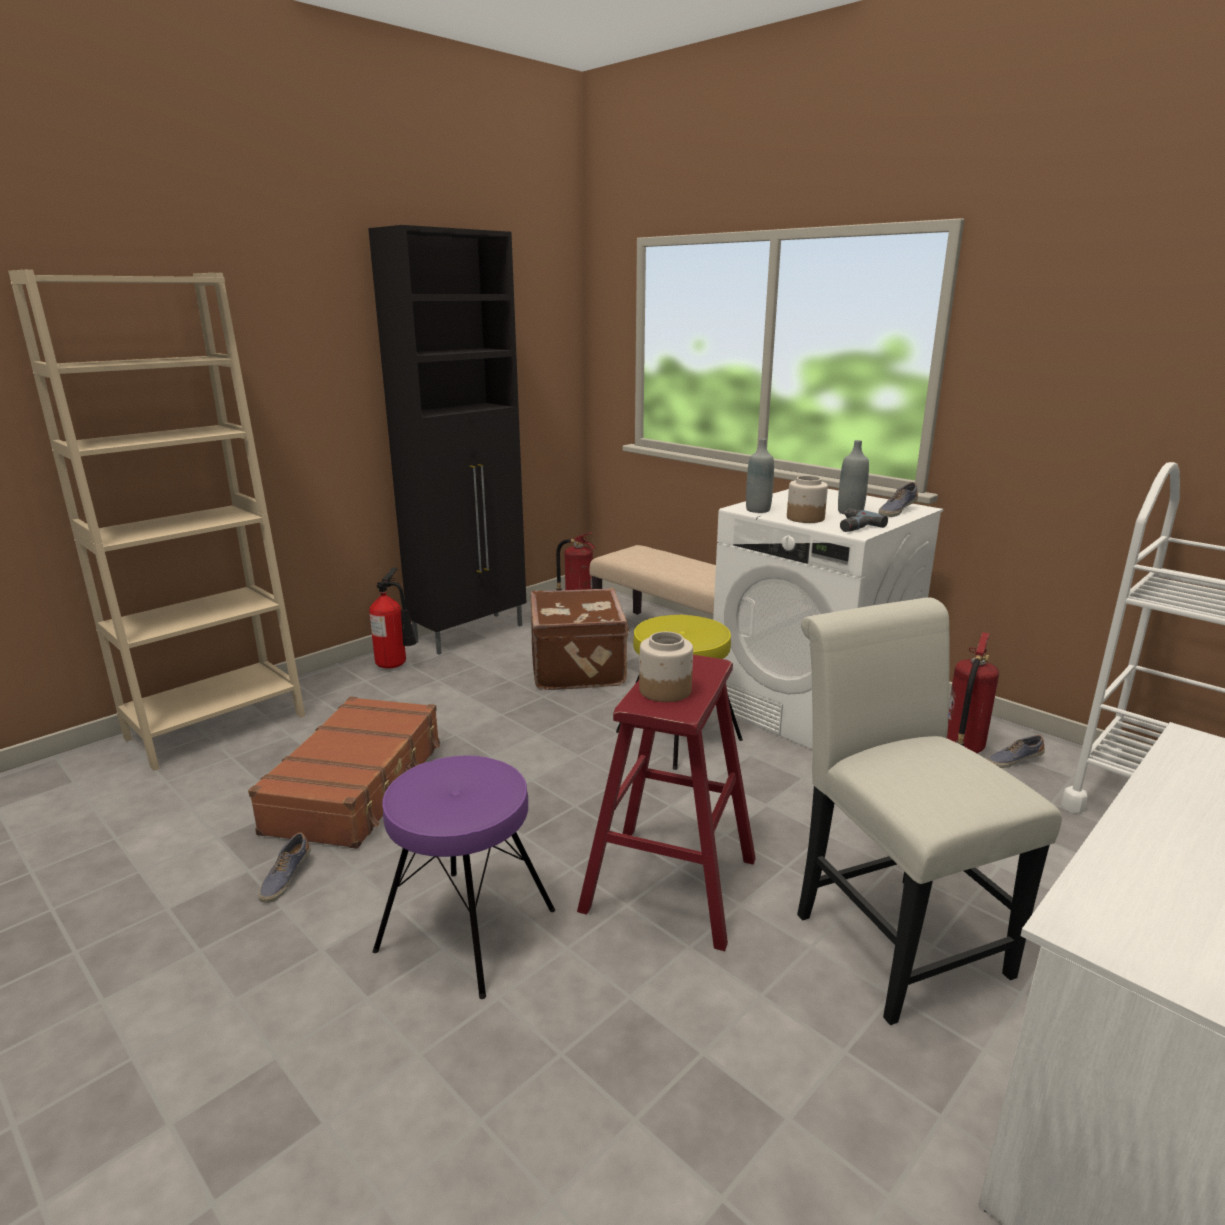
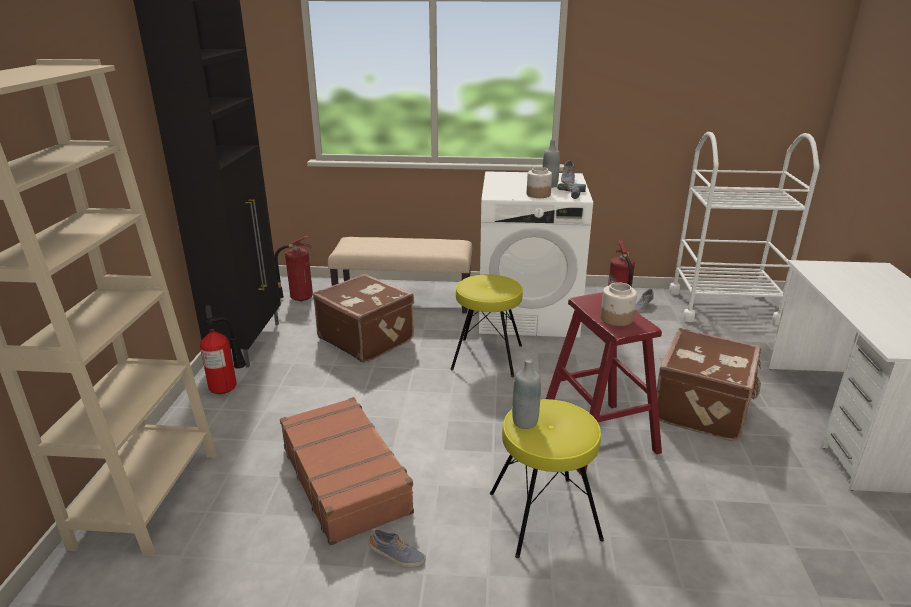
camera: 40 degrees left, 5 degrees up
shoe [258,833,311,903] -> shoe turned 45 degrees counterclockwise [368,529,426,568]
purple stool [373,756,555,999] -> yellow stool [490,399,604,558]
grey bottle [746,439,774,513] -> grey bottle moved to [512,359,541,429]
white chair [797,598,1062,1025] -> brown suitcase [657,328,761,441]

